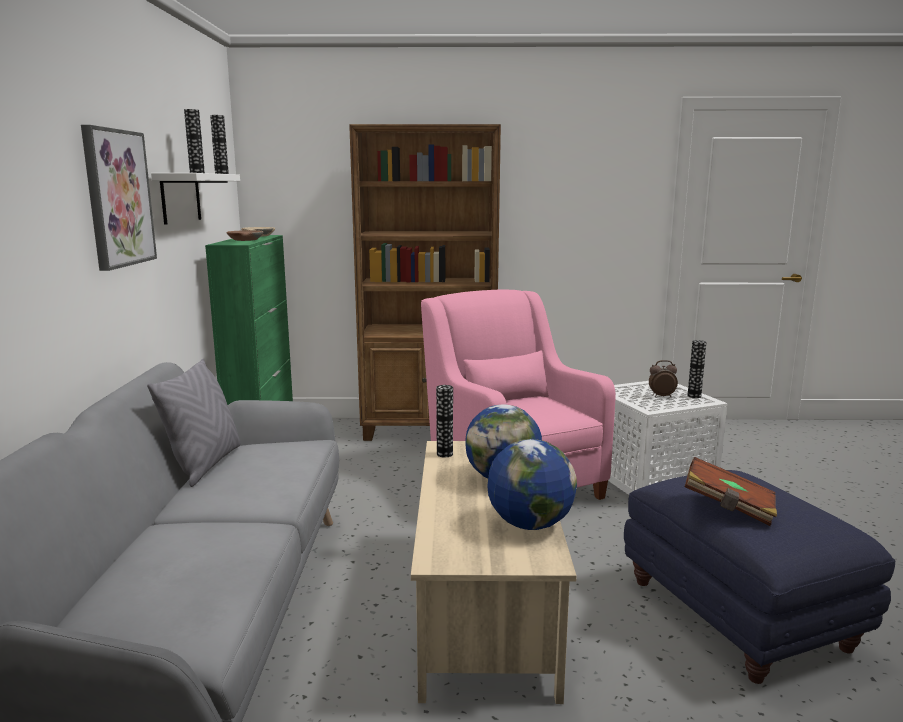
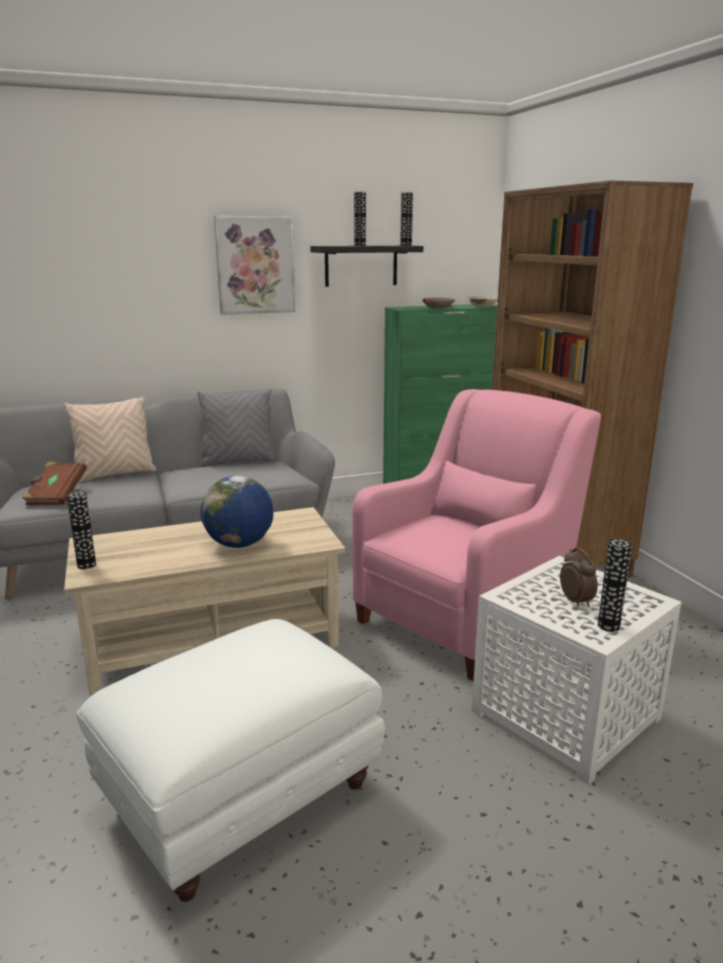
camera: 70 degrees right, 5 degrees up
white shelf [151,173,240,225] -> black shelf [310,246,423,287]
vase [436,385,453,457] -> vase moved to [67,491,96,569]
globe [487,439,577,530] -> none
blue ottoman [624,470,896,684] -> white ottoman [77,619,385,902]
brown book [685,457,777,526] -> brown book moved to [22,462,87,505]
none -> beige pillow [63,396,157,483]

